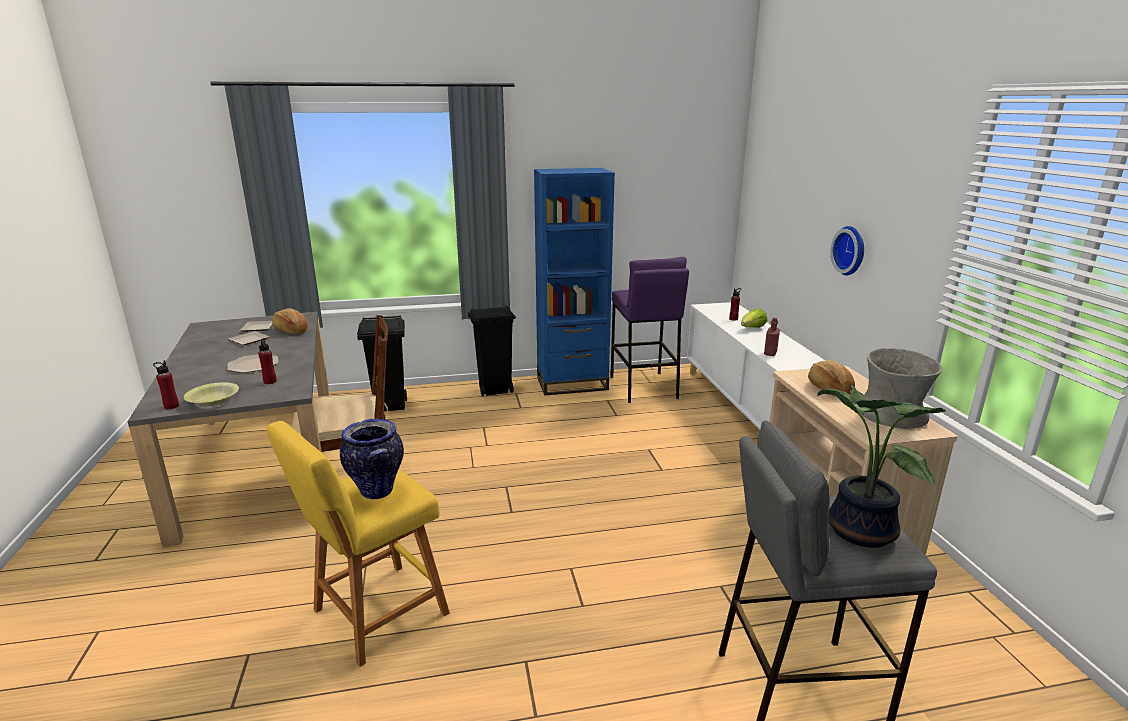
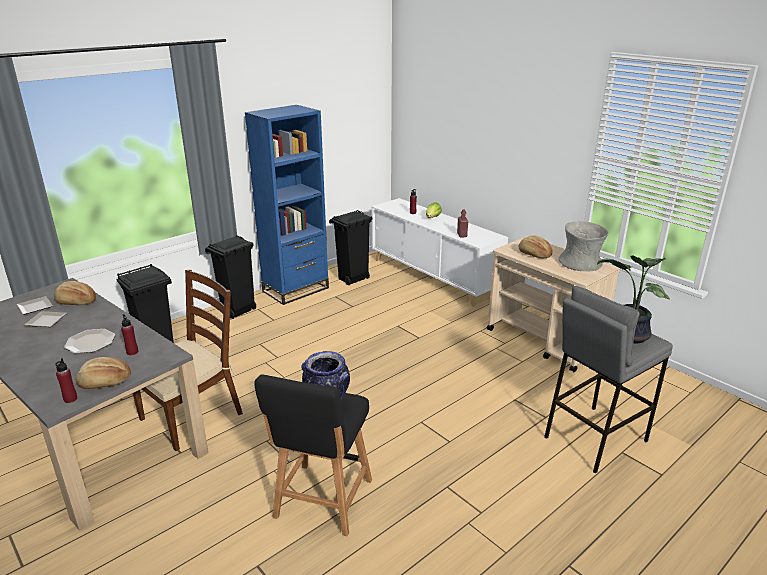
camera: 30 degrees left, 5 degrees up
yellow bowl [184,382,239,406] -> bread [75,357,131,389]
yellow stool [267,421,450,667] -> black stool [254,374,372,536]
purple stool [611,257,689,403] -> black trash can [329,210,372,285]
wall clock [830,226,864,275] -> none

